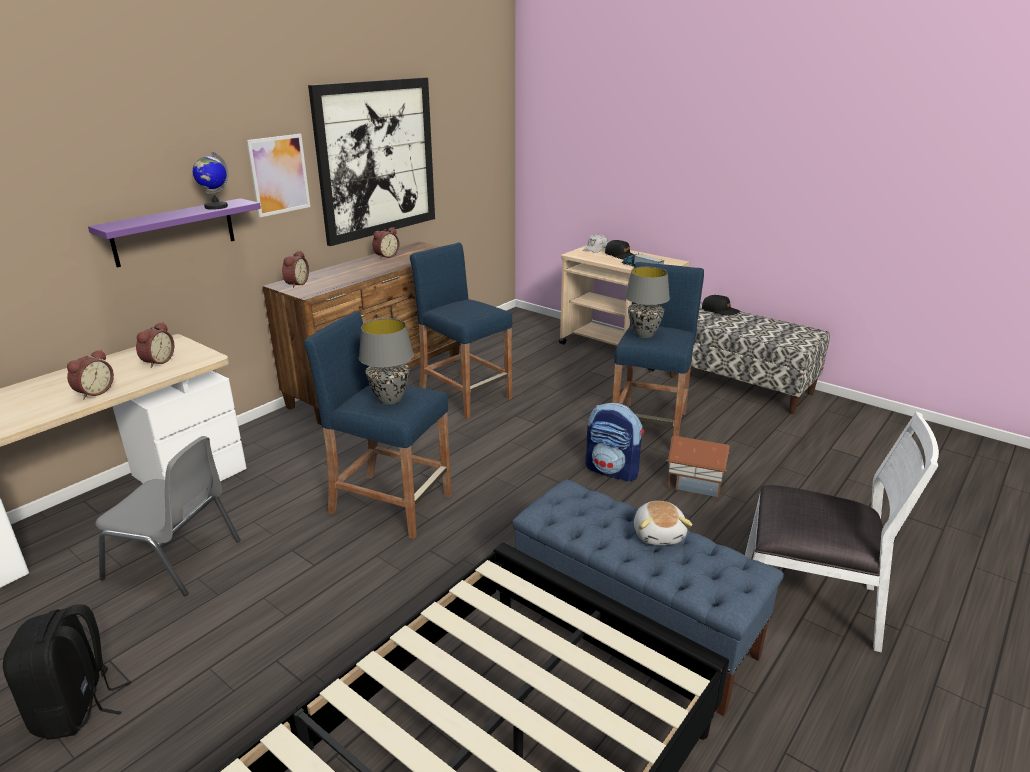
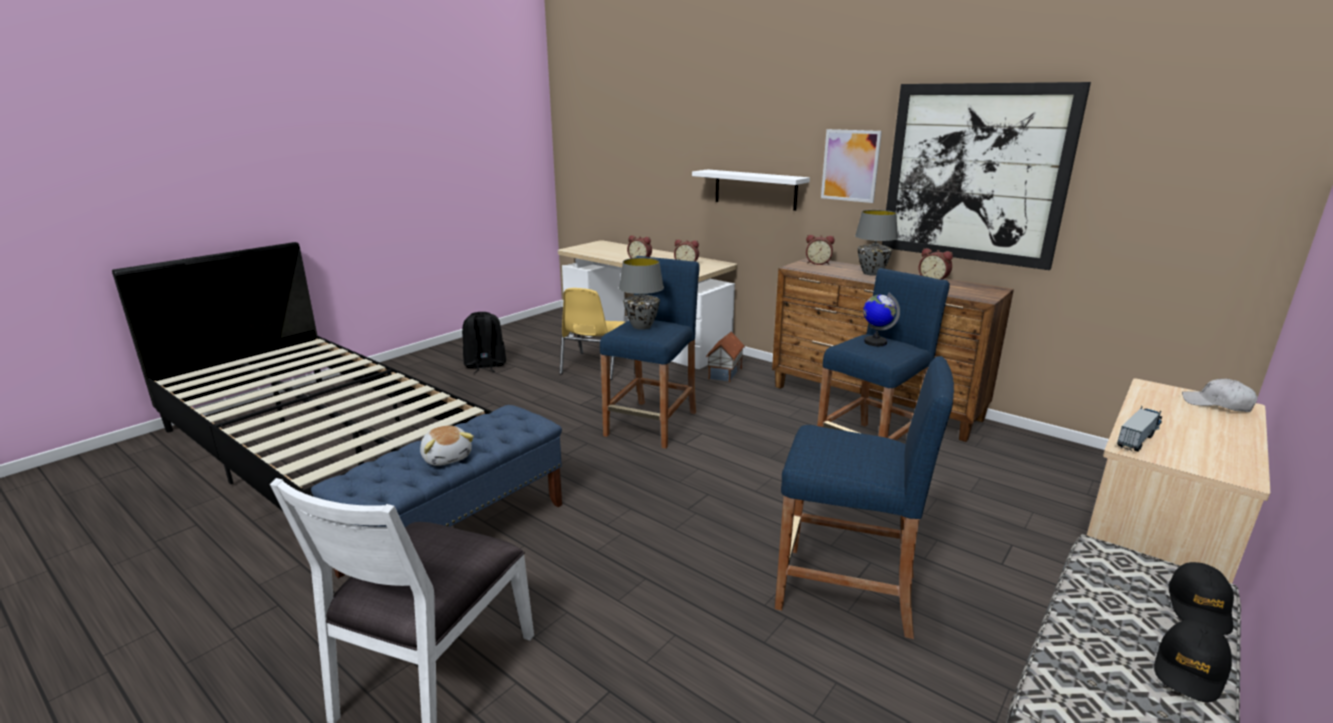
camera: 90 degrees right, 5 degrees down
purple shelf [88,198,261,267] -> white shelf [692,169,810,211]
grey chair [95,436,241,596] -> yellow chair [559,288,625,380]
globe [193,152,228,210] -> globe moved to [863,293,900,346]
backpack [585,403,644,482] -> none
black cap [605,240,633,259] -> black cap moved to [1154,620,1232,702]
grey table lamp [625,267,670,338] -> grey table lamp moved to [855,210,898,276]
plush toy [634,501,692,545] -> plush toy turned 120 degrees counterclockwise [420,425,474,466]
toy house [667,436,730,498] -> toy house moved to [706,331,745,382]

